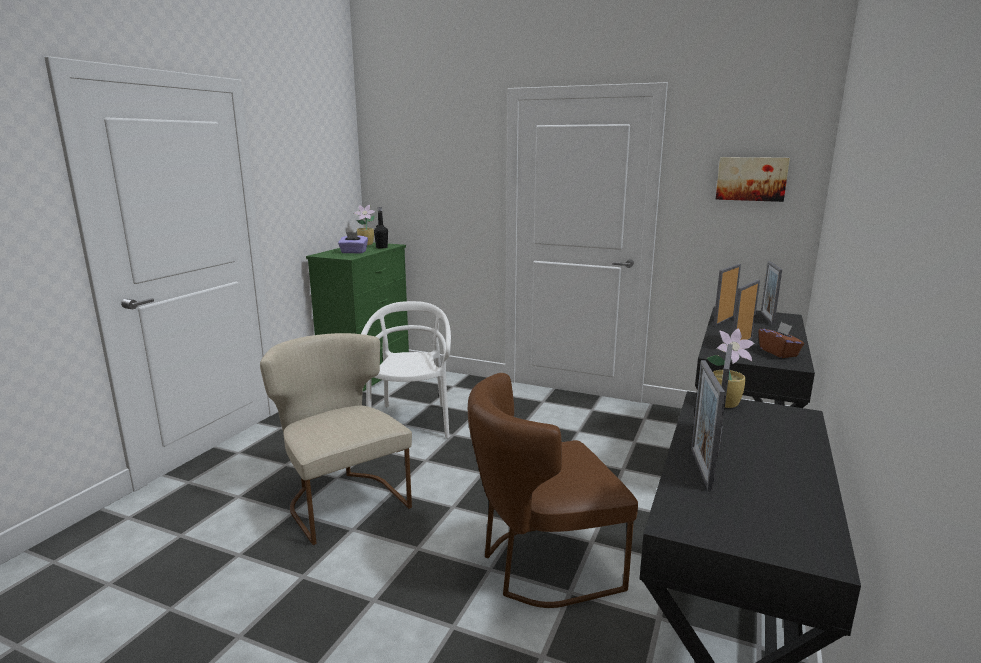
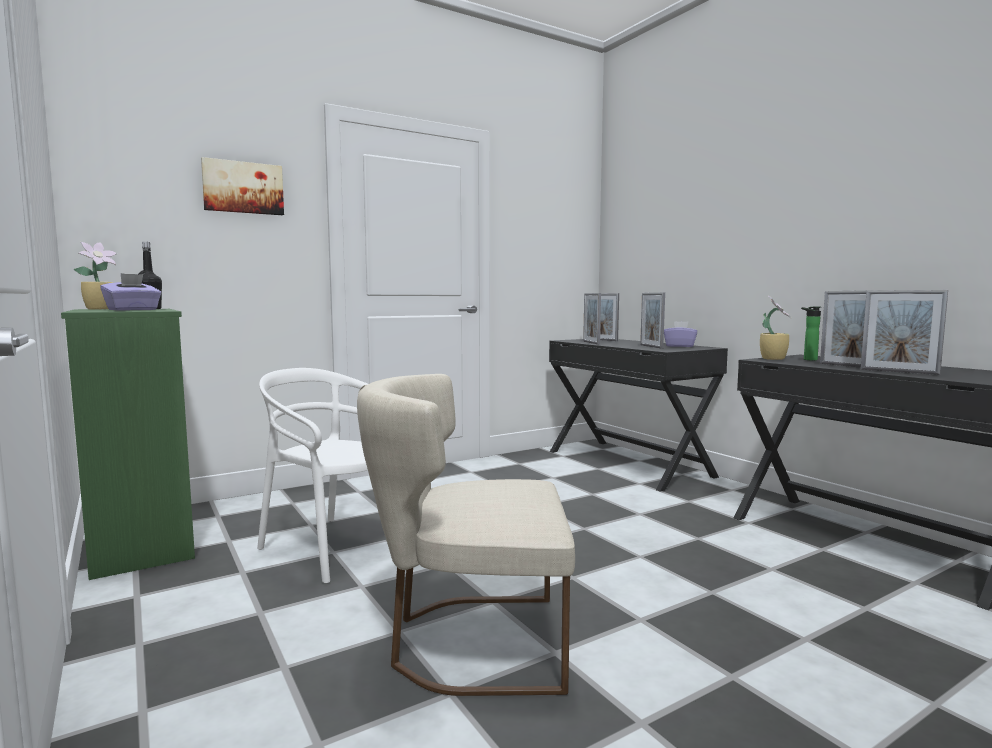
camera: 55 degrees left, 10 degrees down
brown chair [468,373,638,608] -> none
picture [716,157,790,202] -> picture moved to [201,157,284,215]
brown tissue box [758,322,804,358] -> purple tissue box [664,321,697,347]
none -> bottle [801,307,821,361]

